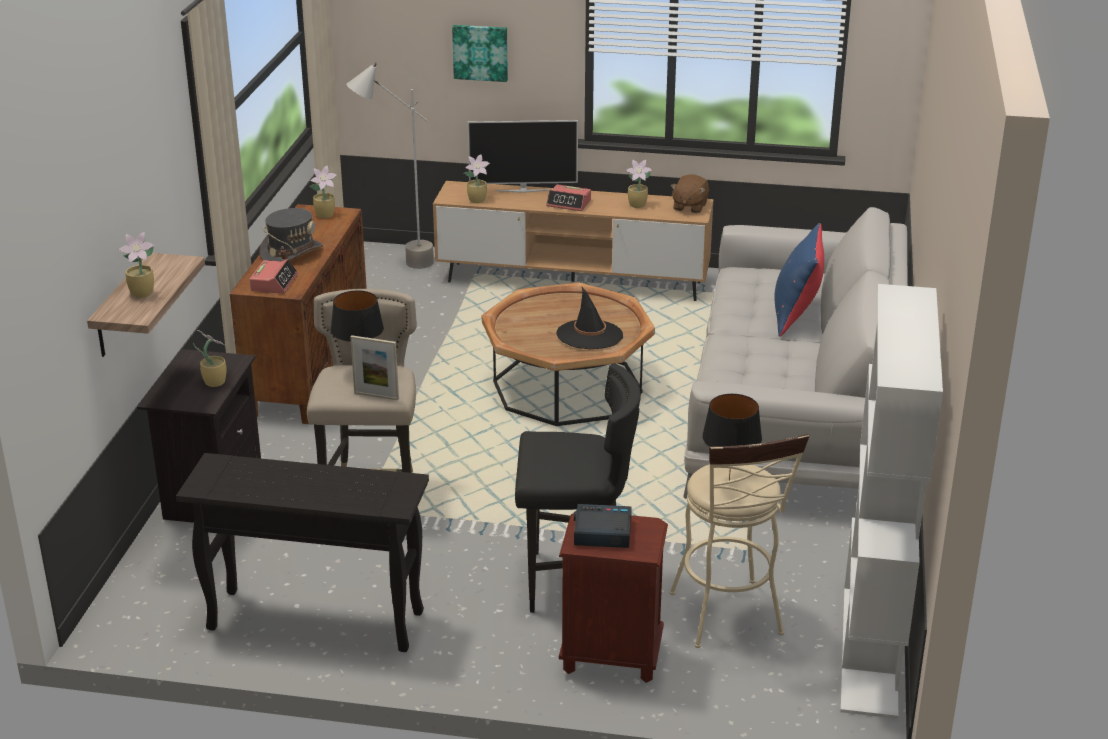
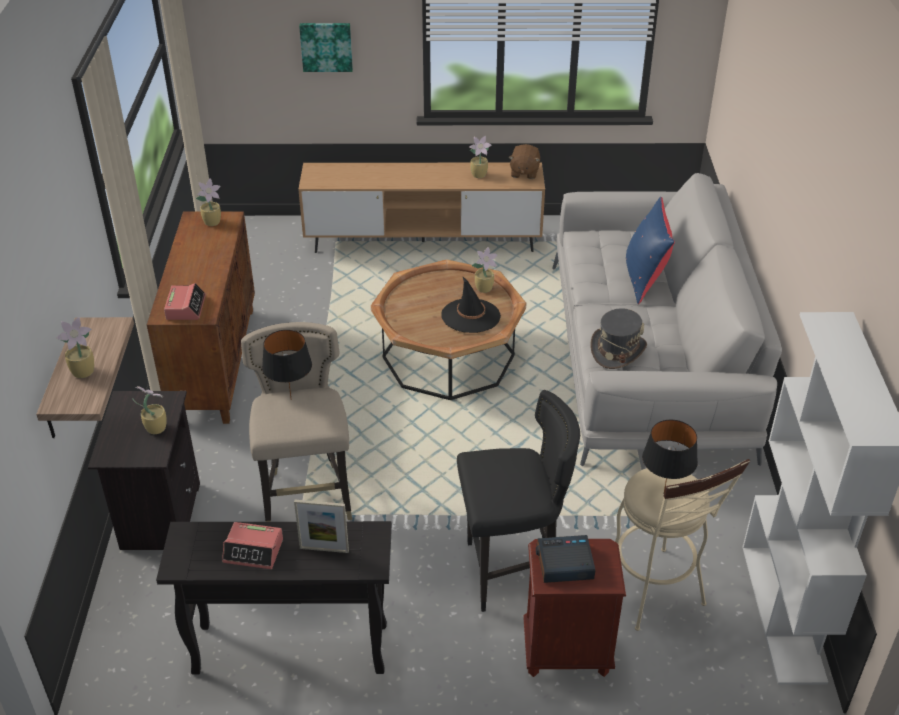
camera: 10 degrees left, 10 degrees up
grey hat [260,208,323,261] -> grey hat moved to [590,308,647,369]
grey floor lamp [346,62,434,269] -> none
picture frame [350,335,399,400] -> picture frame moved to [294,500,349,553]
potted plant [464,154,490,203] -> potted plant moved to [471,247,497,293]
television [468,120,578,193] -> none
alarm clock [546,184,591,211] -> alarm clock moved to [222,522,283,569]

